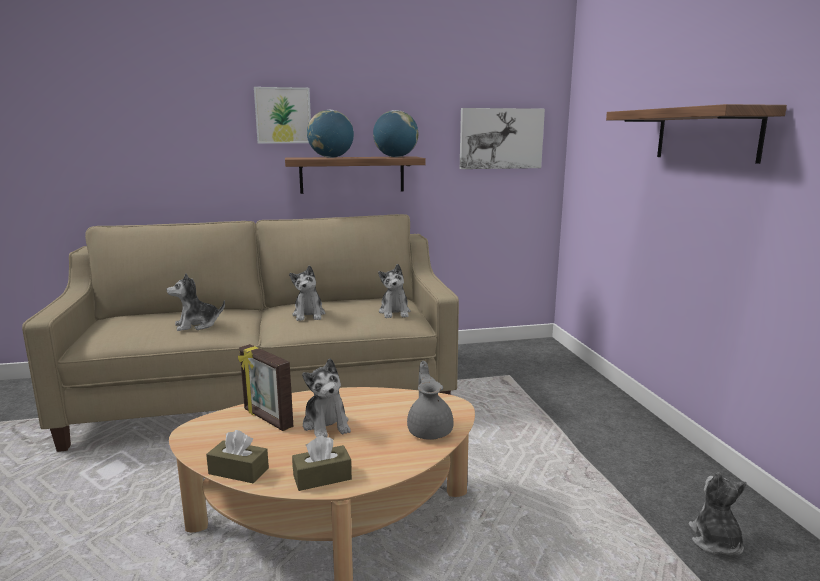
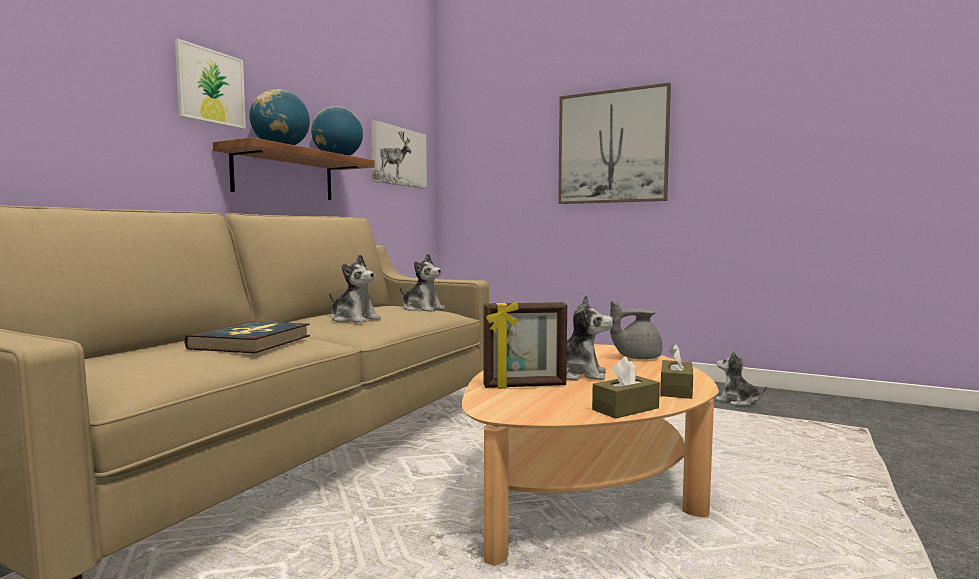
camera: 50 degrees left, 10 degrees down
plush toy [166,273,225,331] -> book [185,321,310,353]
grey teapot [407,361,454,440] -> grey teapot turned 45 degrees counterclockwise [610,301,662,359]
shelf [606,104,787,164] -> picture [558,83,671,204]

